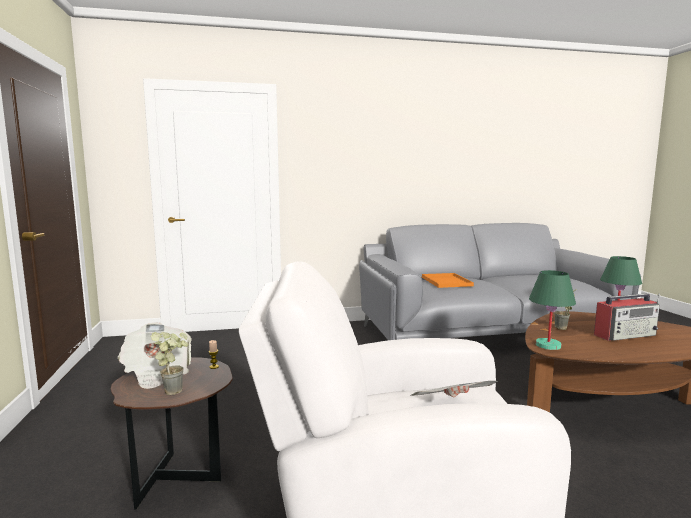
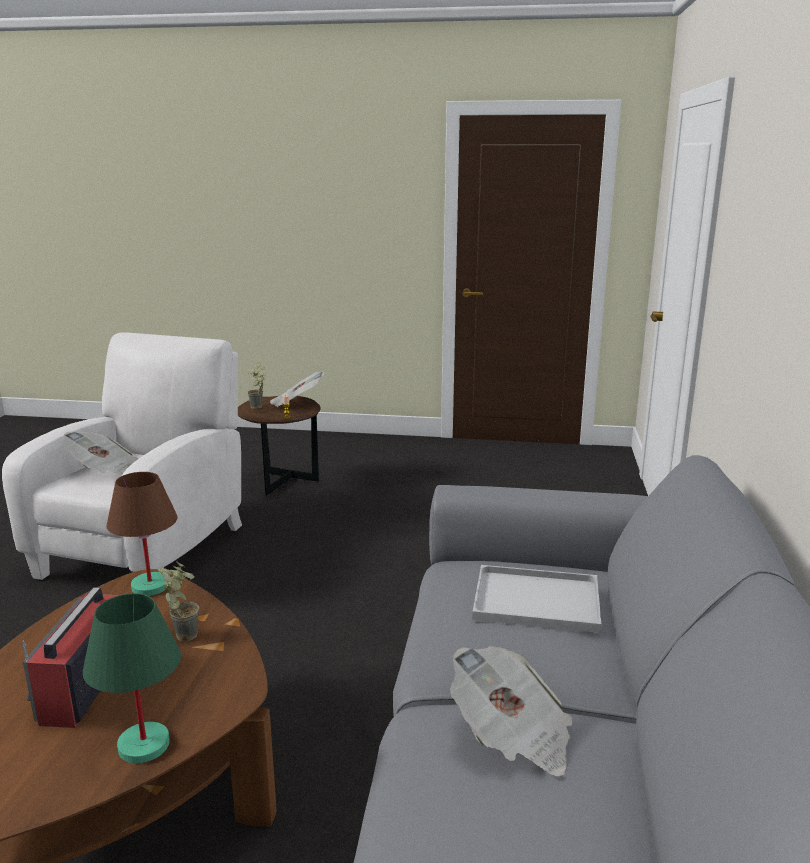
camera: 110 degrees right, 10 degrees up
orange tray [422,273,474,288] -> white tray [472,565,601,633]
green table lamp [529,270,576,350] -> brown table lamp [106,472,178,596]
none -> newspaper [450,646,572,776]

